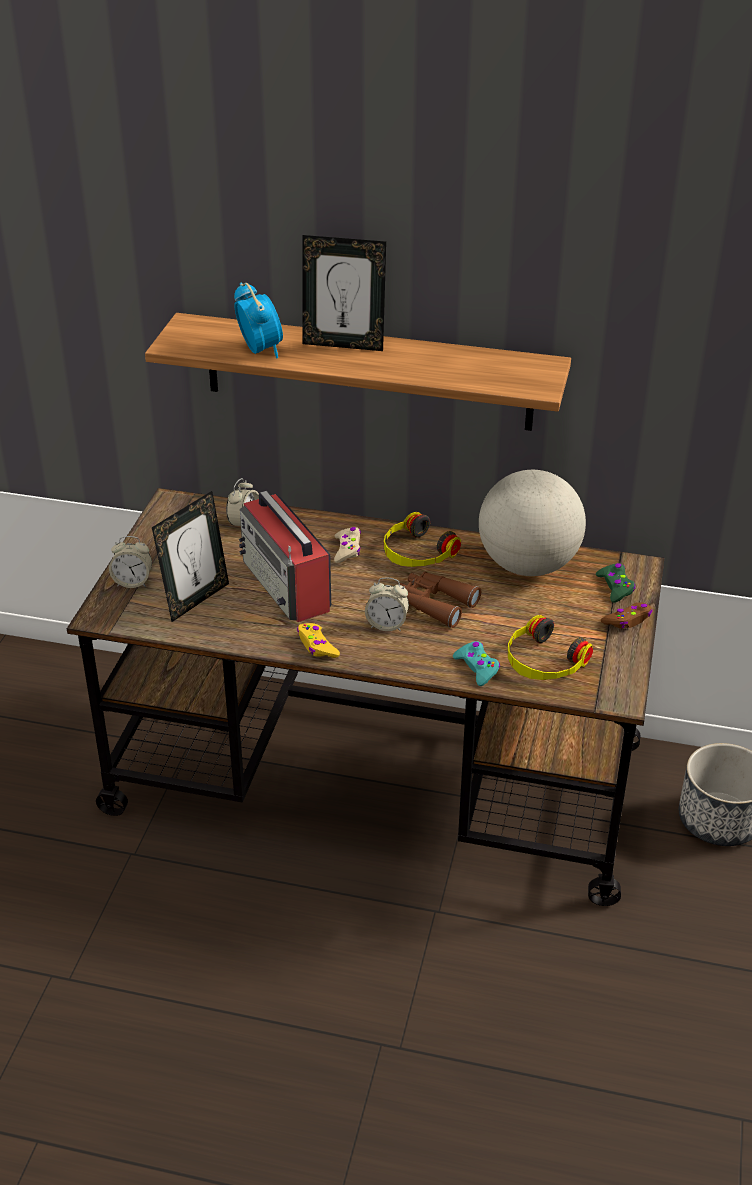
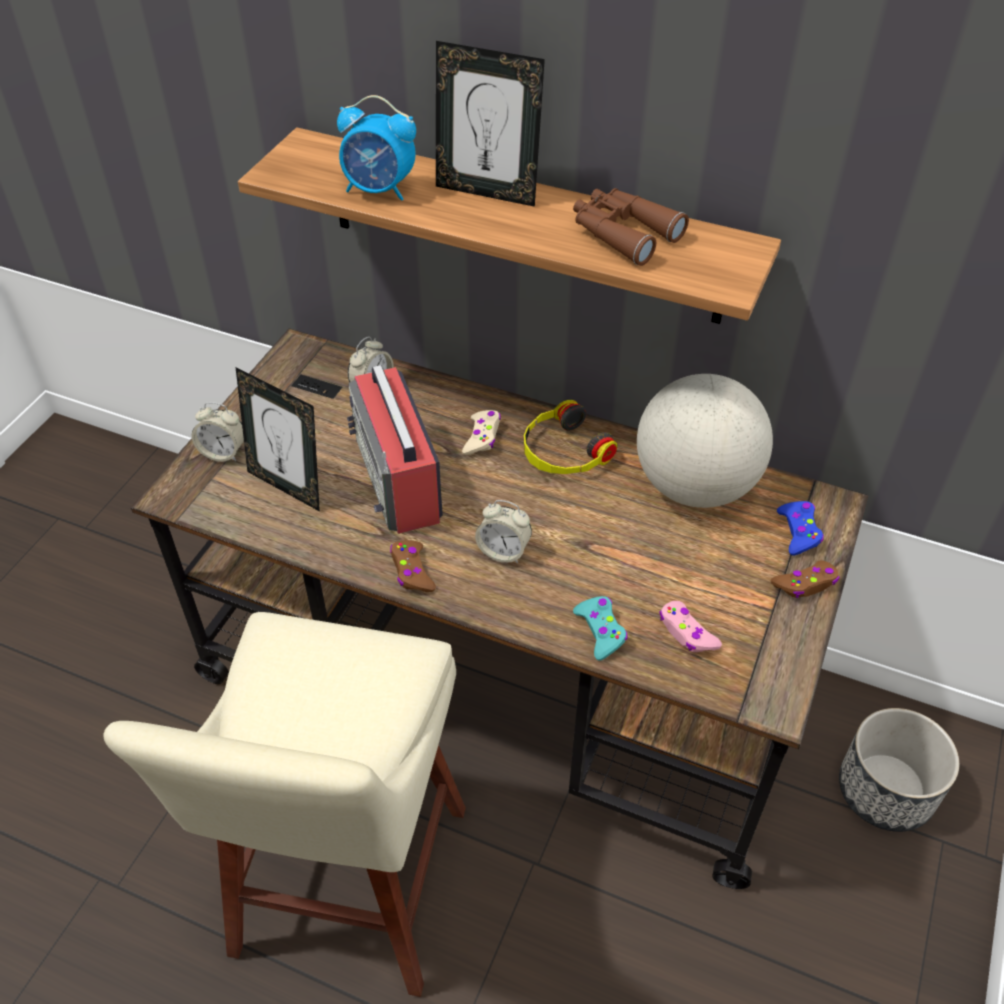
camera: 10 degrees right, 10 degrees up
picture frame [152,491,229,622] -> picture frame turned 75 degrees clockwise [236,367,320,512]
alarm clock [234,283,283,359] -> alarm clock turned 120 degrees clockwise [337,95,416,201]
yellow game controller [297,623,340,658] -> brown game controller [390,540,436,592]
brown binoculars [400,572,481,628] -> brown binoculars moved to [573,188,689,266]
headphones [508,615,593,680] -> pink game controller [659,601,722,652]
green game controller [596,563,636,603] -> blue game controller [777,501,824,555]
none -> beige stool [103,612,466,997]

